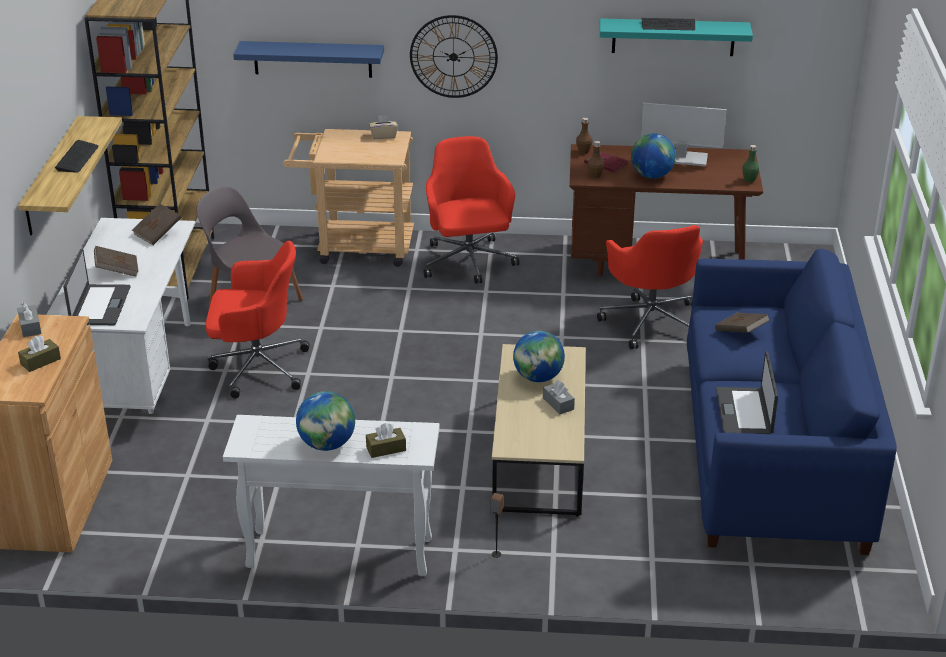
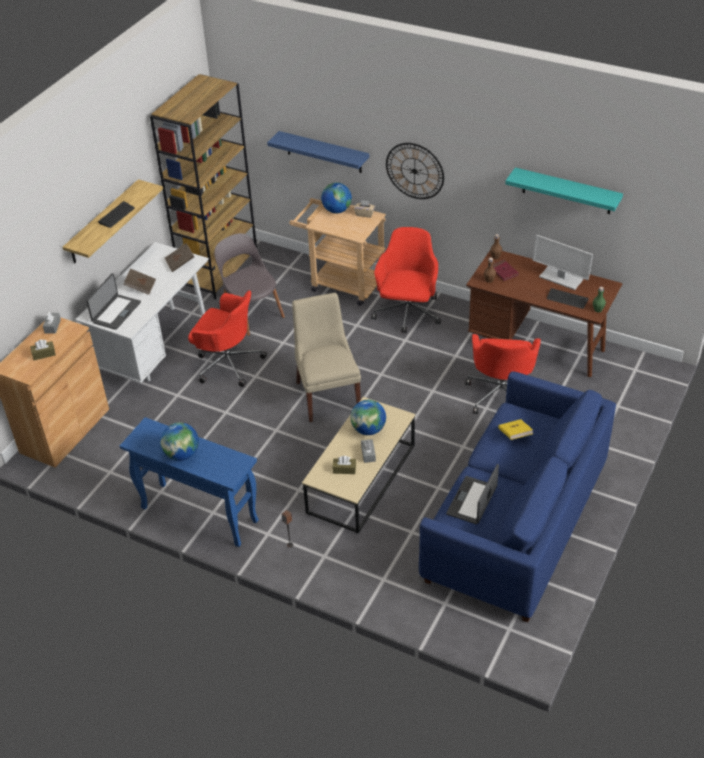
camera: 25 degrees right, 10 degrees up
white console table [223,415,440,576] -> blue console table [120,417,259,547]
brown tissue box [366,423,406,458] -> brown tissue box moved to [332,456,356,474]
globe [631,133,676,179] -> globe moved to [321,183,352,213]
keyboard [641,18,695,30] -> keyboard moved to [547,288,589,309]
brown book [715,313,770,333] -> yellow book [498,419,533,440]
none -> beige chair [292,293,361,422]

